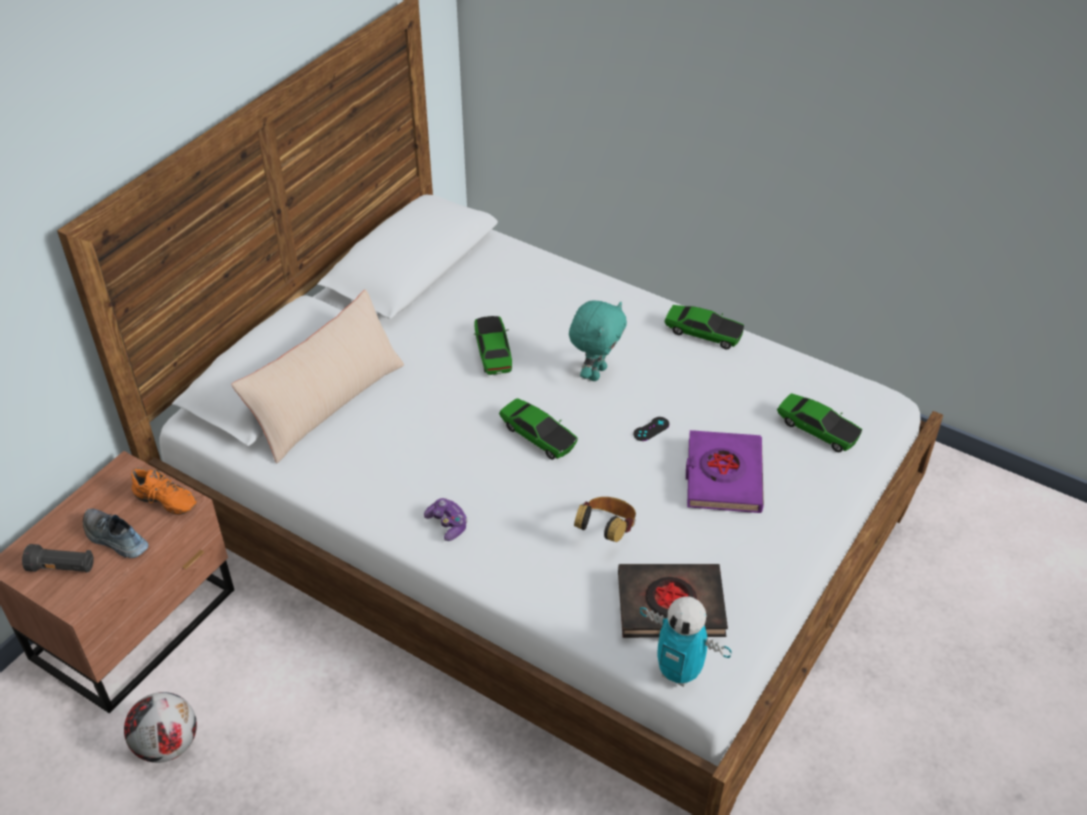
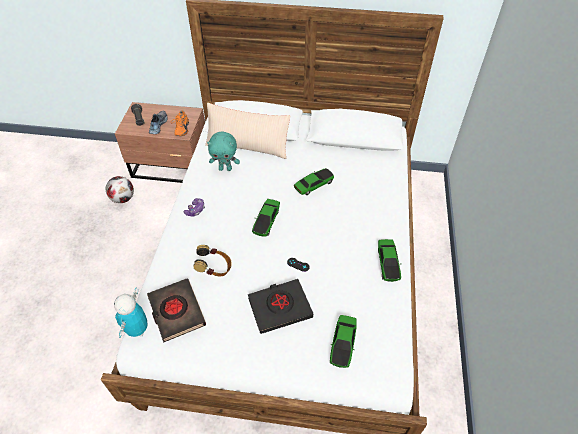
camera: 65 degrees right, 5 degrees up
turquoise plush toy [569,301,627,381] -> turquoise plush toy moved to [207,131,240,171]
purple book [686,430,764,513] -> black book [248,279,313,334]

